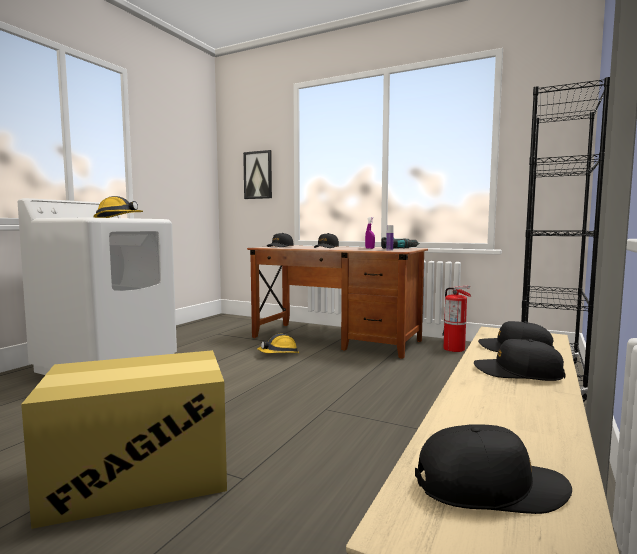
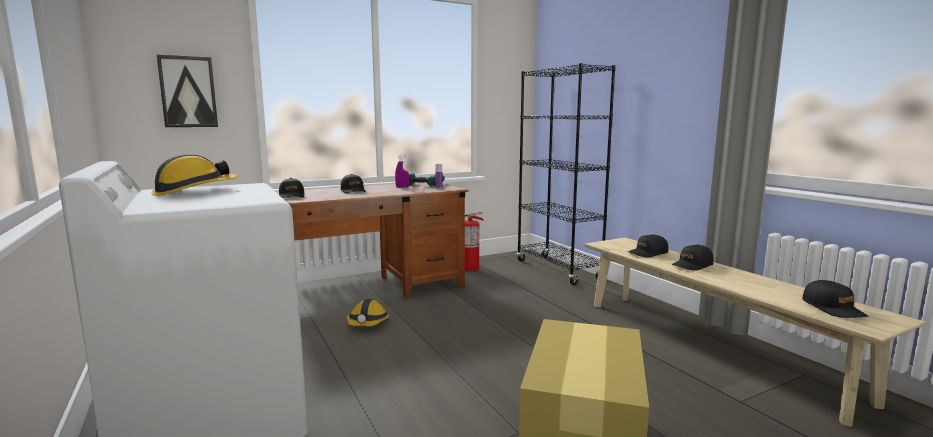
camera: 55 degrees left, 5 degrees up
black cap [415,425,572,514] -> black cap turned 135 degrees clockwise [802,280,868,318]

